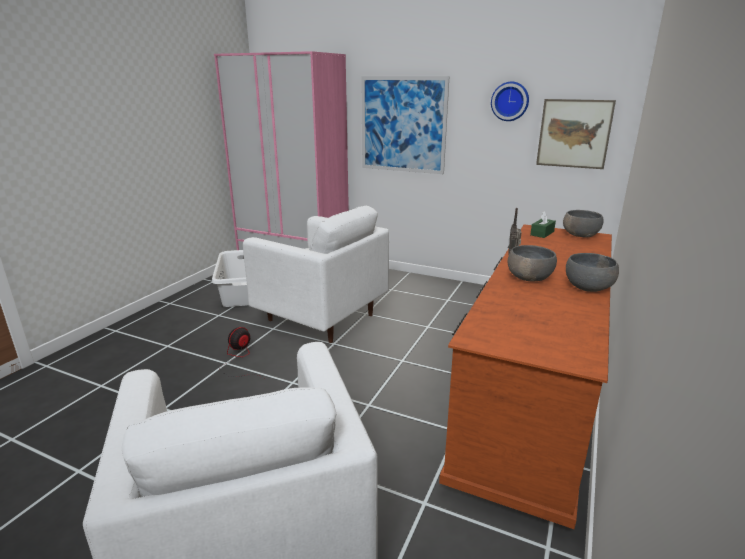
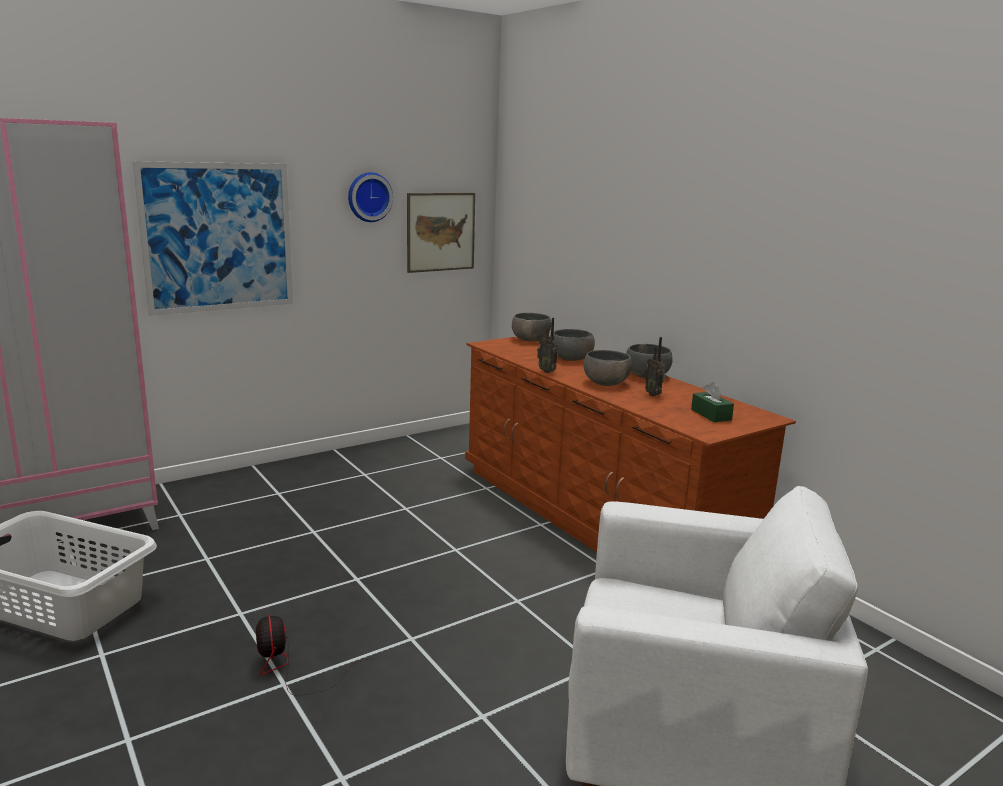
camera: 60 degrees left, 5 degrees down
white armchair [243,205,389,343] -> none
green tissue box [530,211,556,238] -> green tissue box moved to [691,382,734,422]
none -> grey bowl [553,329,595,361]
none -> radio [645,337,666,396]

